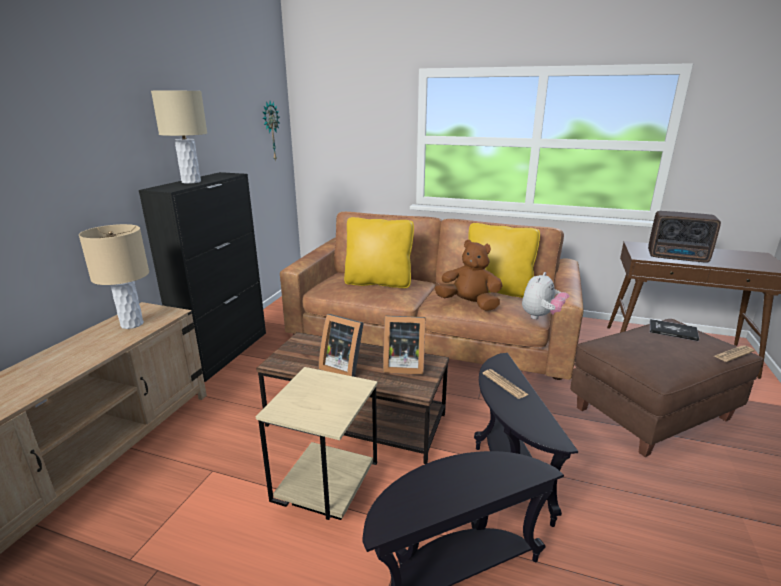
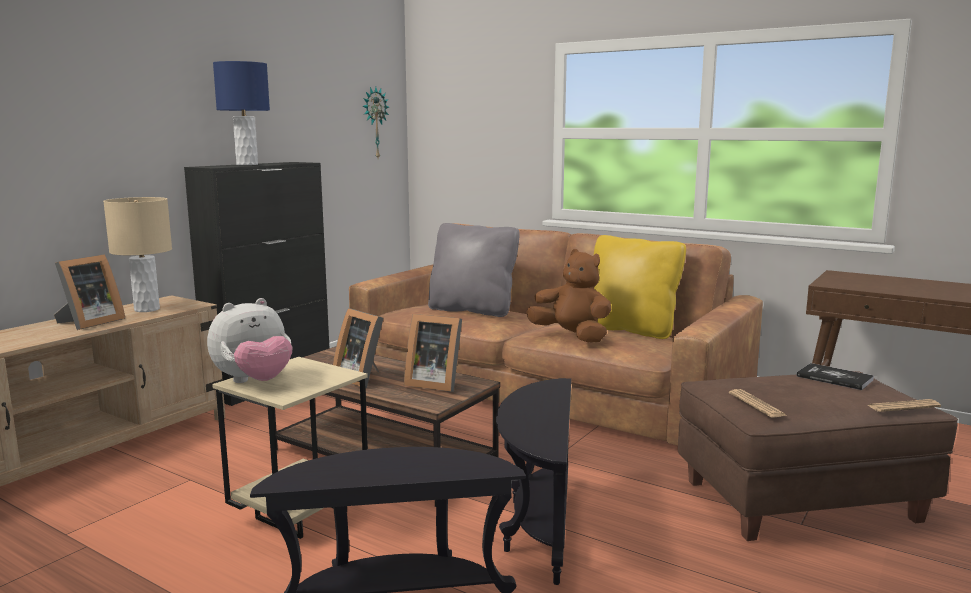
camera: 15 degrees right, 10 degrees down
beige table lamp [151,91,207,184] -> blue table lamp [213,61,270,165]
yellow pillow [344,217,414,288] -> grey pillow [428,223,520,317]
newspaper [482,369,529,399] -> newspaper moved to [729,389,786,418]
plush toy [522,272,570,319] -> plush toy moved to [207,298,292,383]
radio [648,211,721,262] -> none
none -> picture frame [54,254,125,330]

